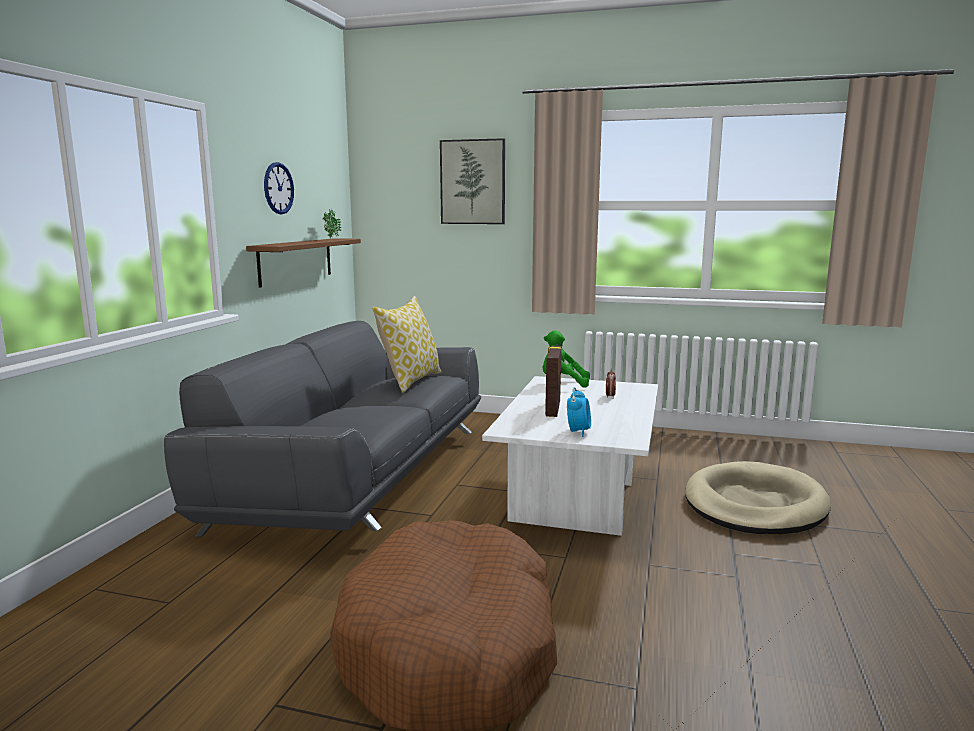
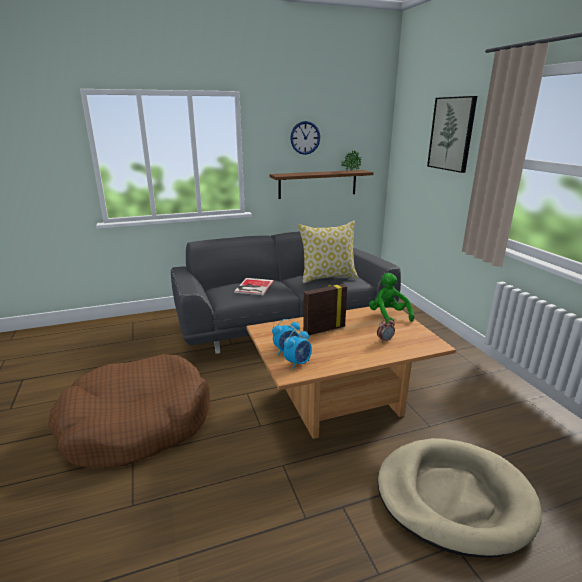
camera: 55 degrees right, 10 degrees up
white coffee table [482,376,658,536] -> brown coffee table [247,307,456,439]
none -> book [234,278,274,295]
none -> alarm clock [284,329,312,369]

